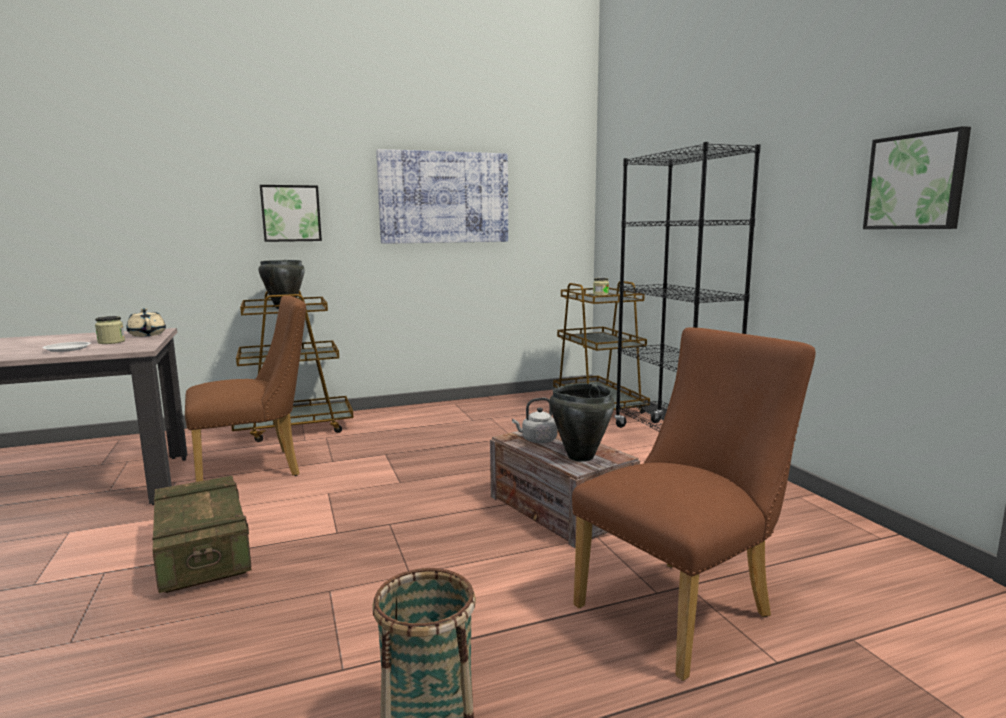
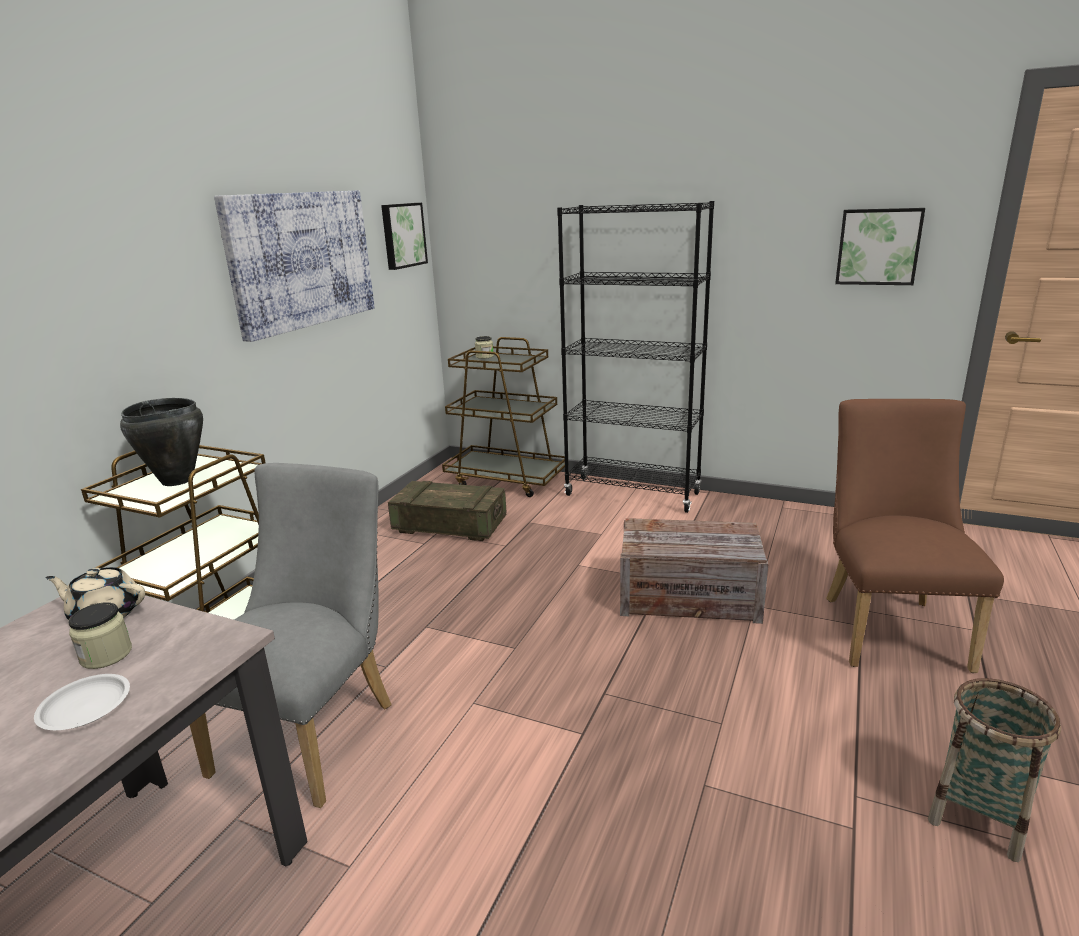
camera: 45 degrees left, 10 degrees up
crate [152,476,252,593] -> crate moved to [388,481,507,541]
brown chair [185,295,306,482] -> grey chair [190,463,391,808]
picture [260,185,322,242] -> picture moved to [381,203,428,270]
grey kettle [512,398,558,443] -> none
black cooking pot [549,384,615,462] -> none

